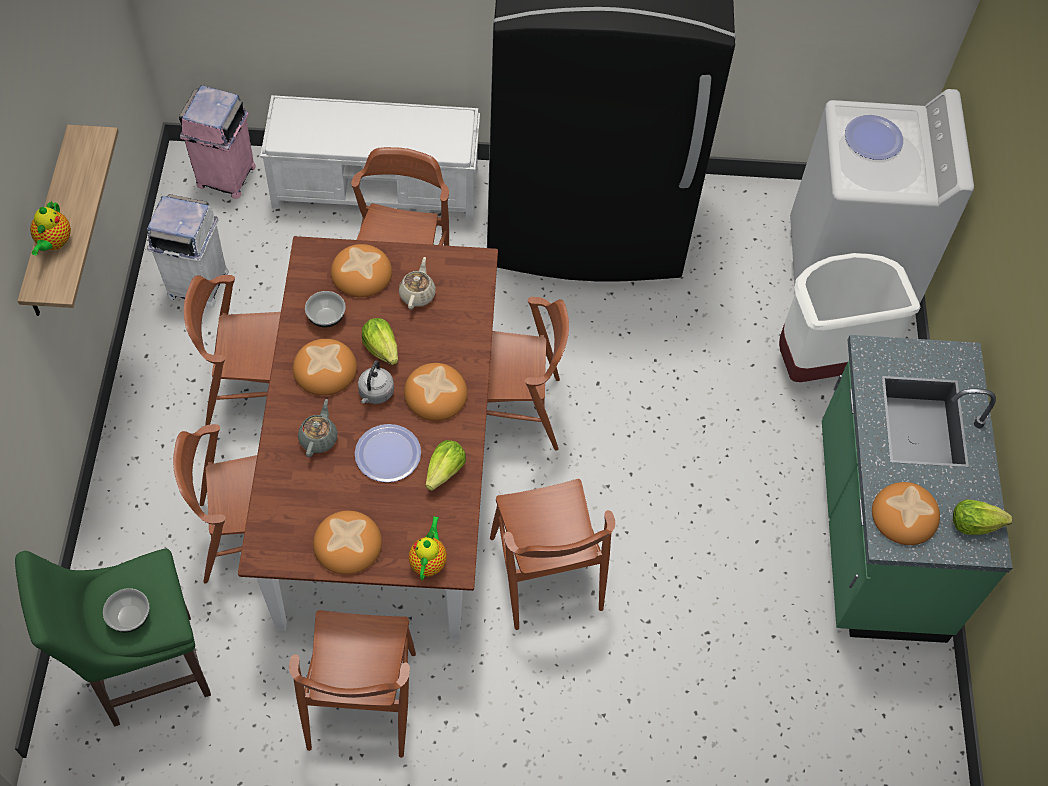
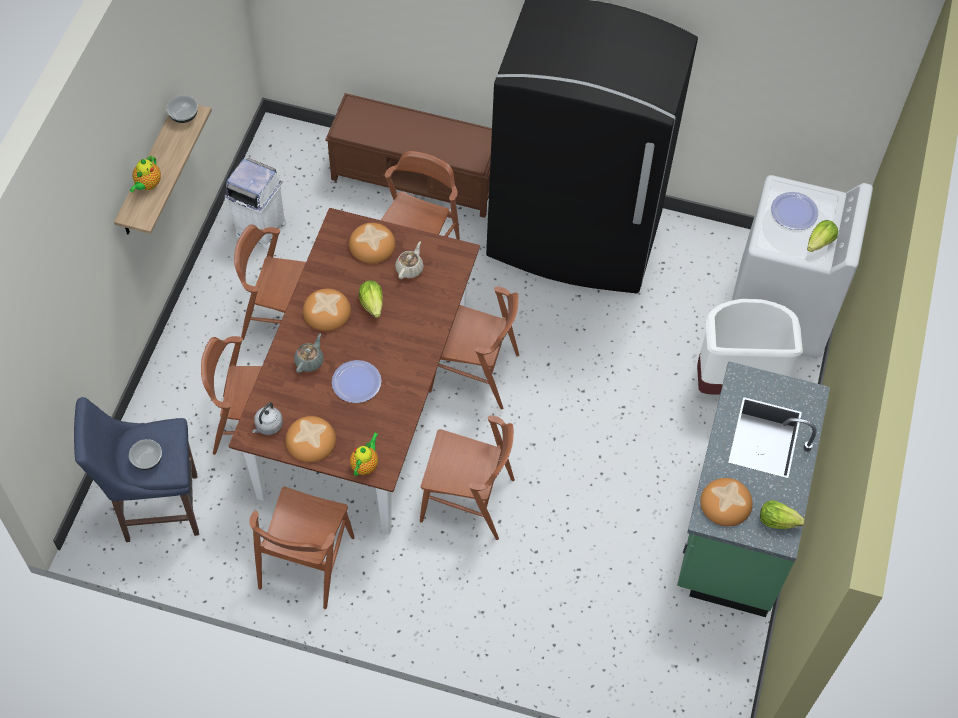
camera: 15 degrees right, 0 degrees up
green stool [15,549,211,727] -> blue stool [74,397,199,542]
pink trash can [179,85,256,199] -> none
white bench [260,95,480,221] -> brown bench [325,93,492,218]
bowl [305,291,346,328] -> bowl moved to [166,95,198,123]
grey kettle [358,360,394,404] -> grey kettle moved to [252,402,283,435]
bread [404,363,468,421] -> none
lettuce [426,440,466,491] -> lettuce moved to [807,220,838,252]
brown chair [490,479,615,630] -> brown chair turned 75 degrees counterclockwise [420,415,515,540]

